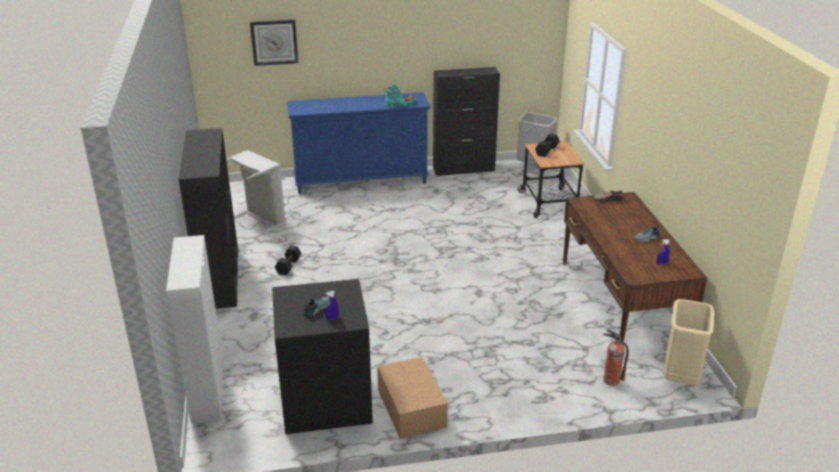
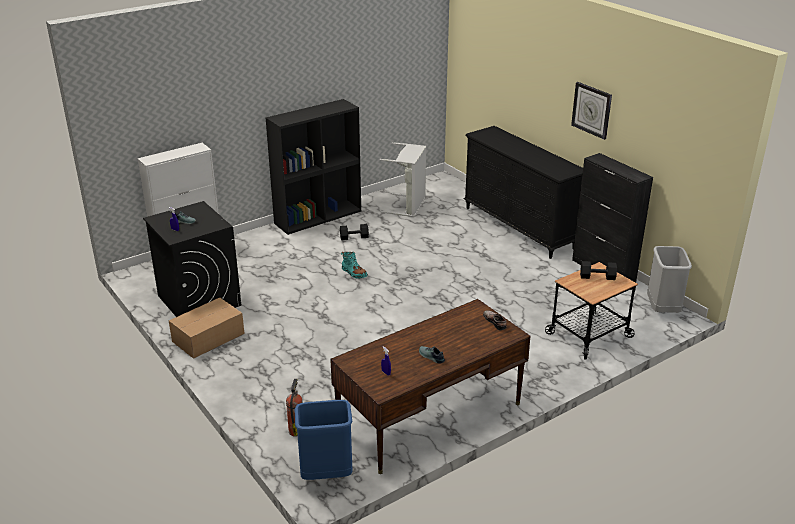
camera: 65 degrees right, 0 degrees up
wall clock [250,19,298,66] -> wall clock moved to [571,82,612,140]
blue dresser [287,92,430,194] -> black dresser [464,126,583,259]
turquoise boot [384,84,416,108] -> turquoise boot moved to [341,252,368,279]
beige trash can [663,299,714,385] -> blue trash can [295,400,353,480]

